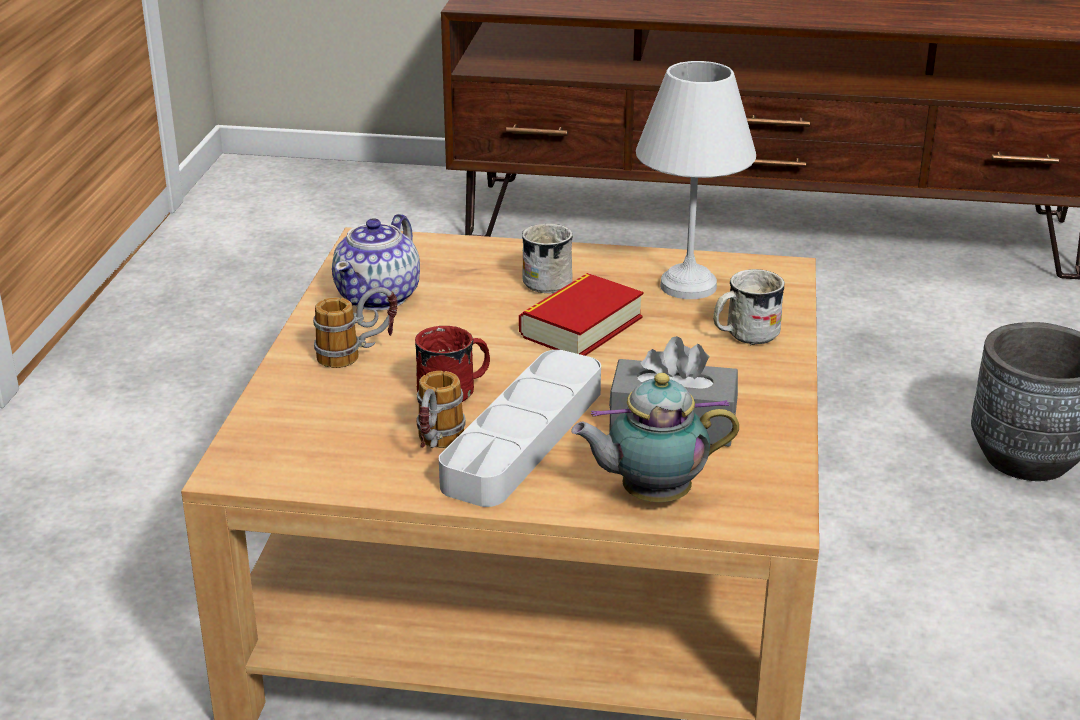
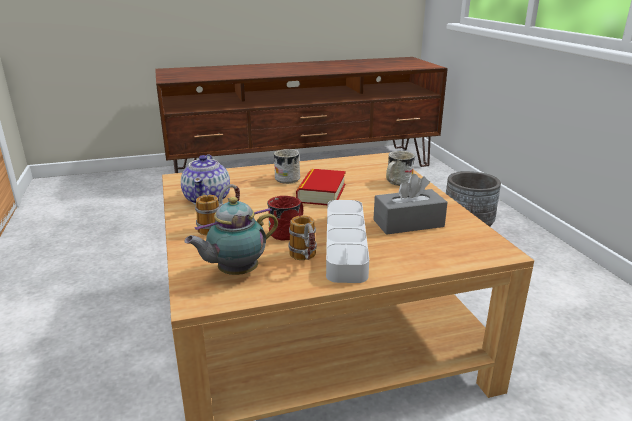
camera: 25 degrees left, 5 degrees down
teapot [571,373,739,502] -> teapot moved to [184,197,278,275]
white table lamp [636,61,756,299] -> none

